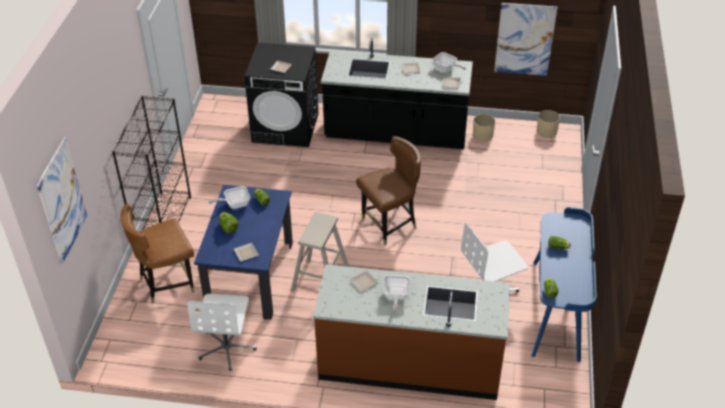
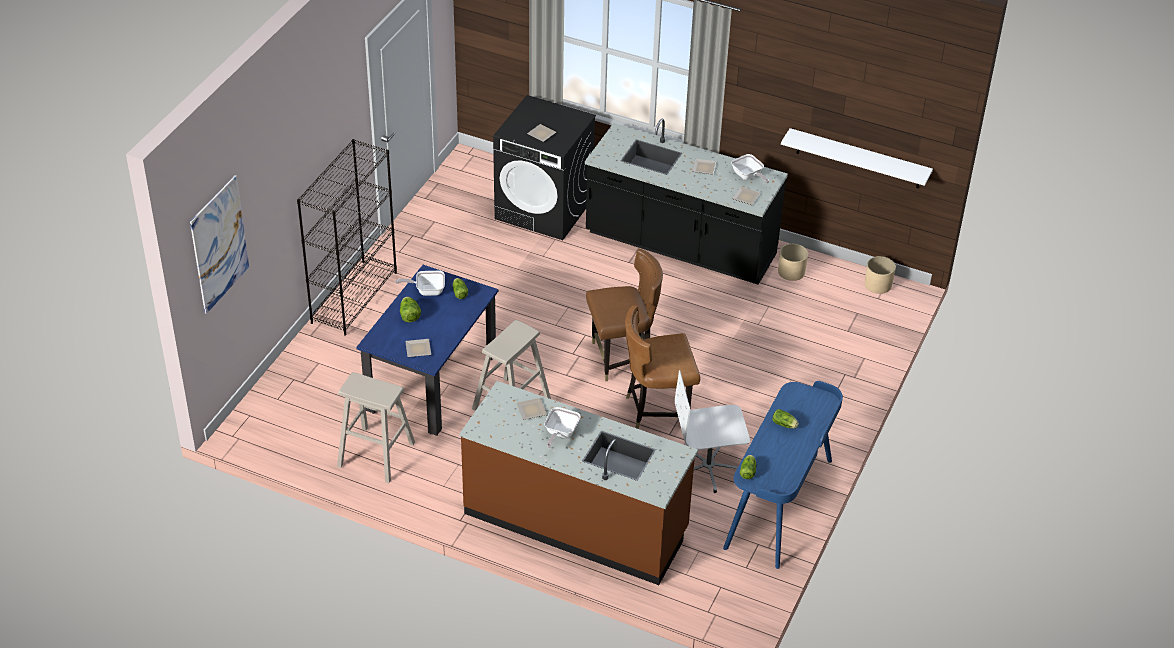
camera: 15 degrees right, 0 degrees up
brown chair [120,204,194,304] -> brown chair moved to [625,305,700,429]
white office chair [187,294,257,371] -> beige stool [337,372,415,483]
picture [494,3,557,76] -> white shelf [781,128,933,188]

